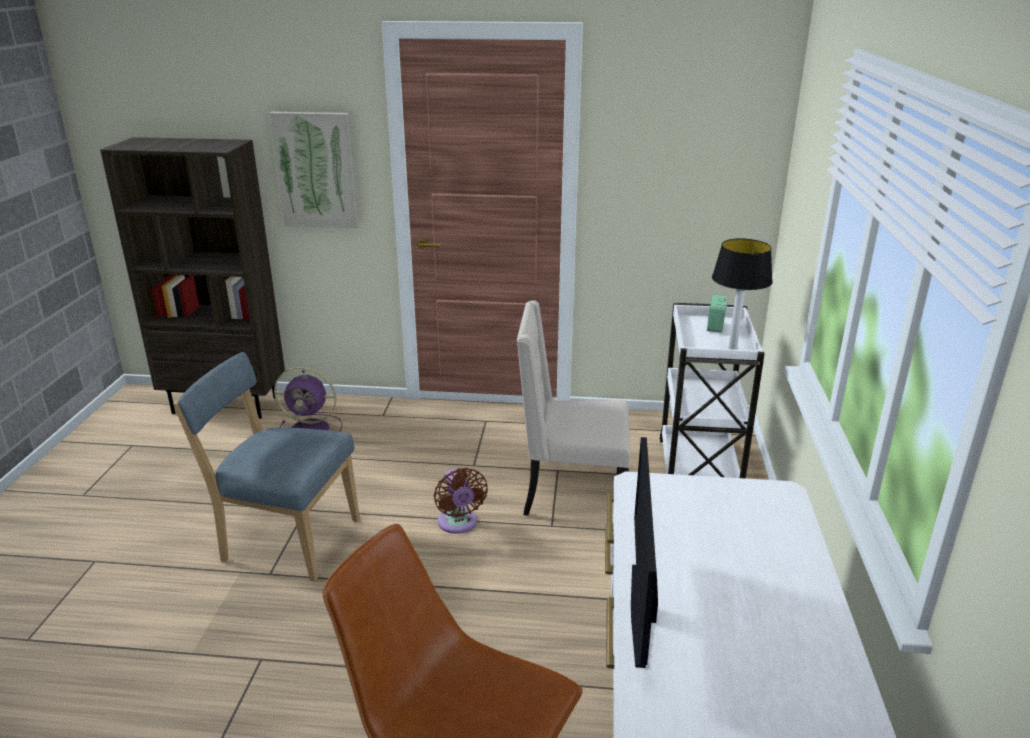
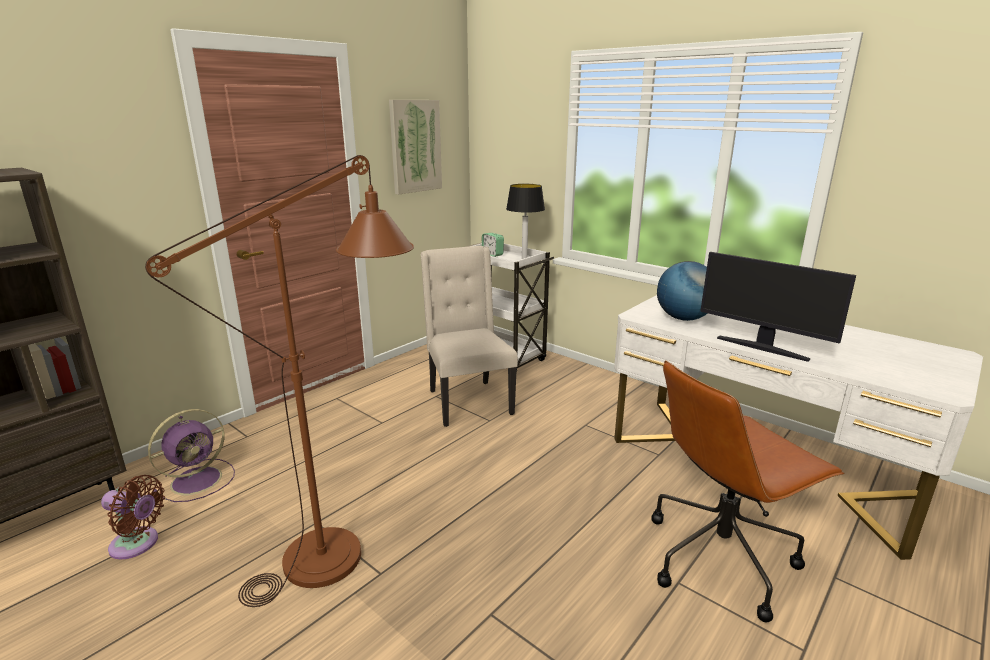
camera: 55 degrees left, 5 degrees down
blue chair [173,352,360,581] -> brown floor lamp [145,155,414,607]
picture [269,112,359,228] -> picture moved to [389,100,442,195]
brown fan [434,468,488,534] -> brown fan moved to [101,475,165,560]
beige chair [517,301,630,516] -> beige chair turned 120 degrees clockwise [420,246,518,427]
none -> globe [657,261,708,321]

